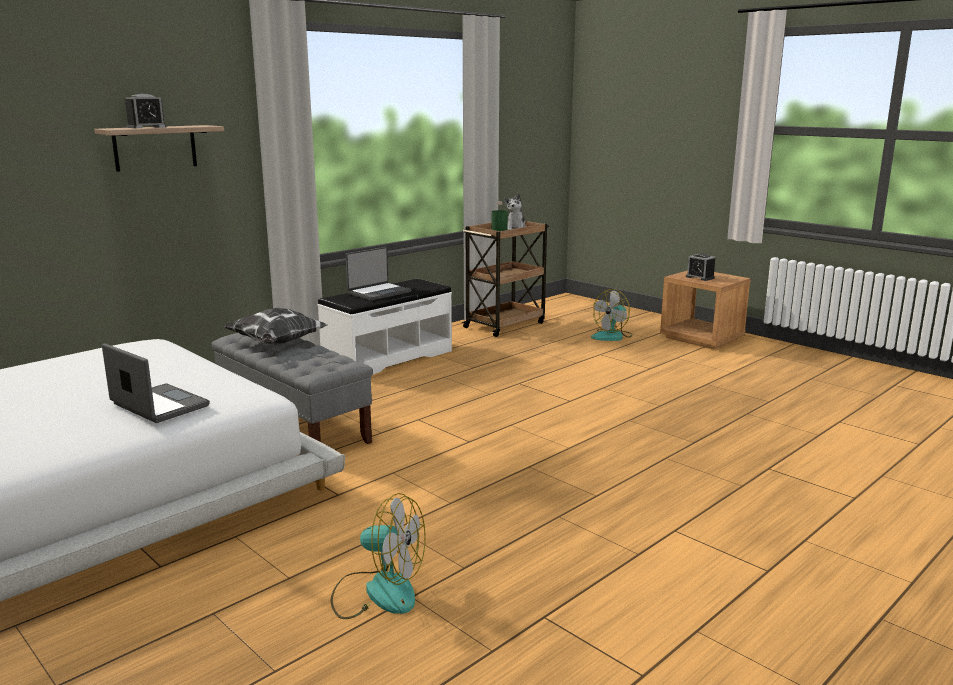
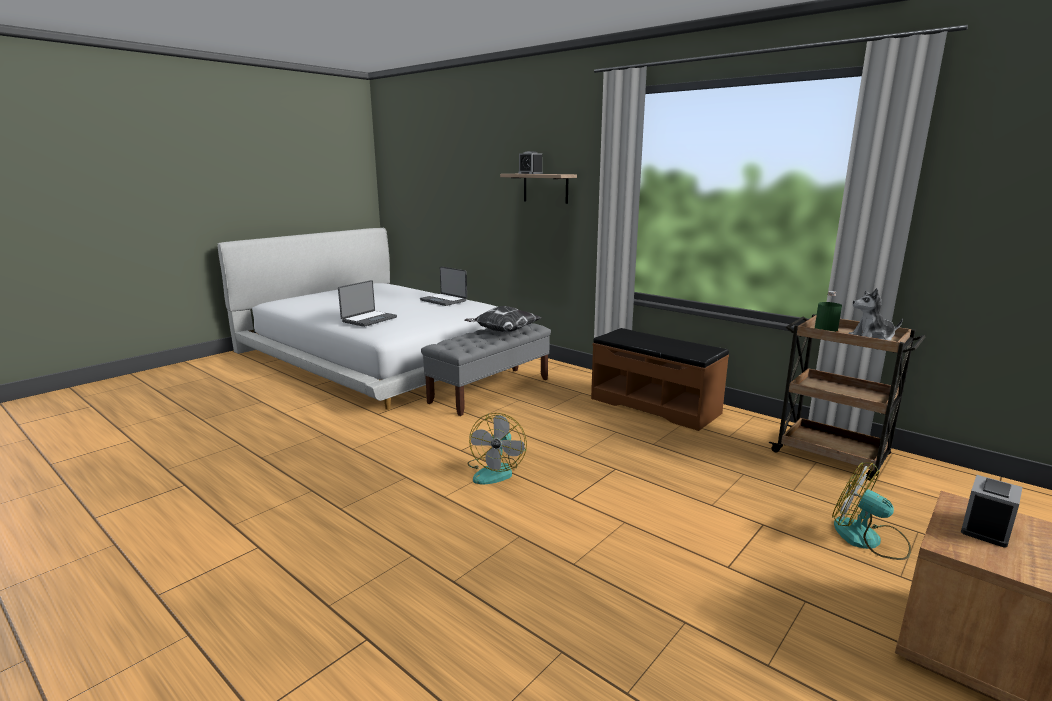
camera: 85 degrees right, 0 degrees up
white bench [317,279,452,374] -> brown bench [591,328,729,431]
fan [331,493,426,619] -> fan moved to [467,413,527,484]
laptop [346,247,411,301] -> laptop moved to [420,266,467,306]

